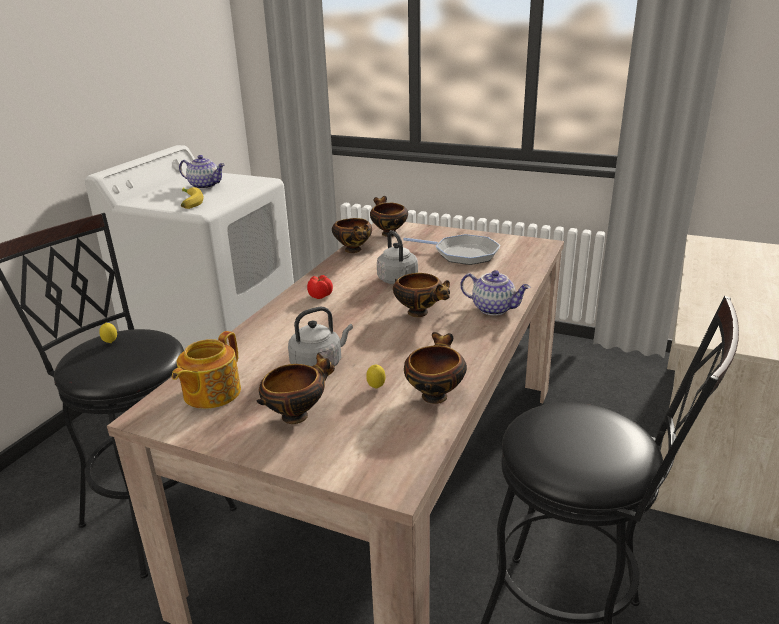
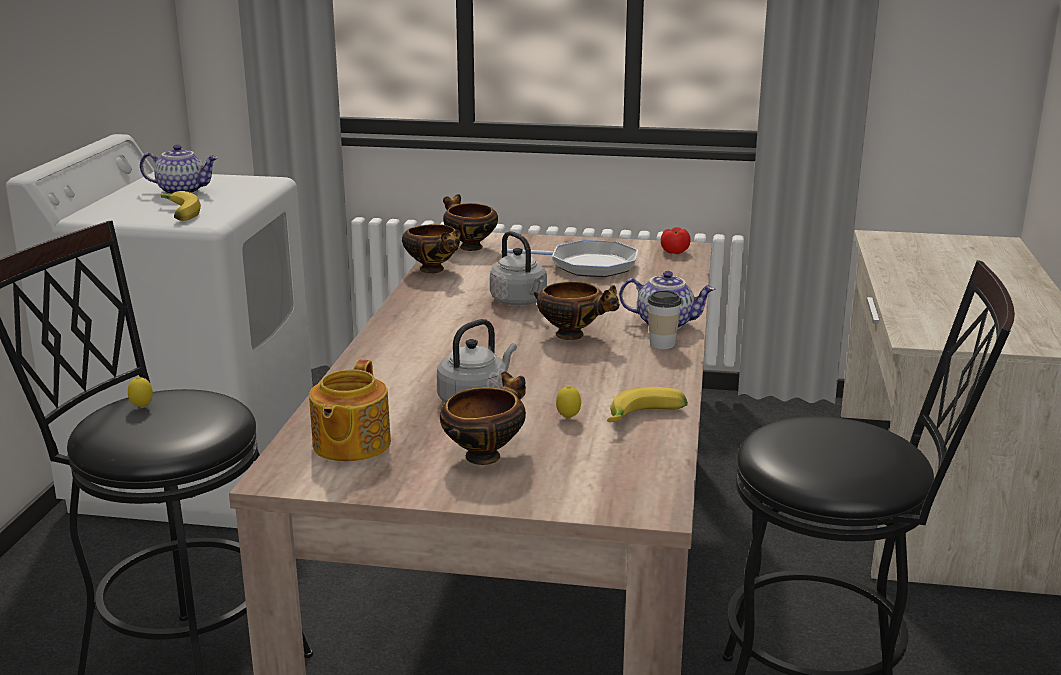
camera: 15 degrees left, 5 degrees down
tomato [307,275,333,299] -> tomato moved to [661,227,691,254]
bowl [404,332,467,404] -> banana [607,387,688,422]
none -> cup [648,290,681,349]

